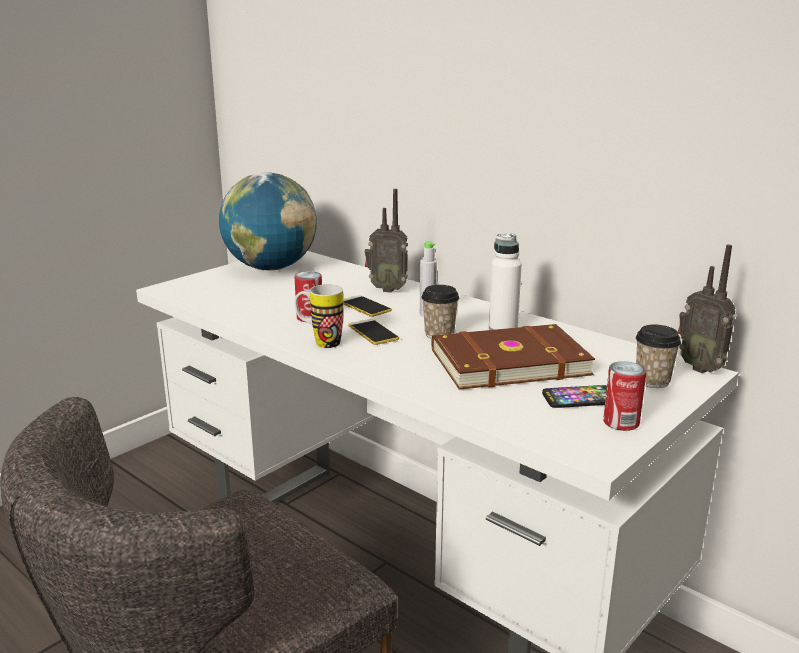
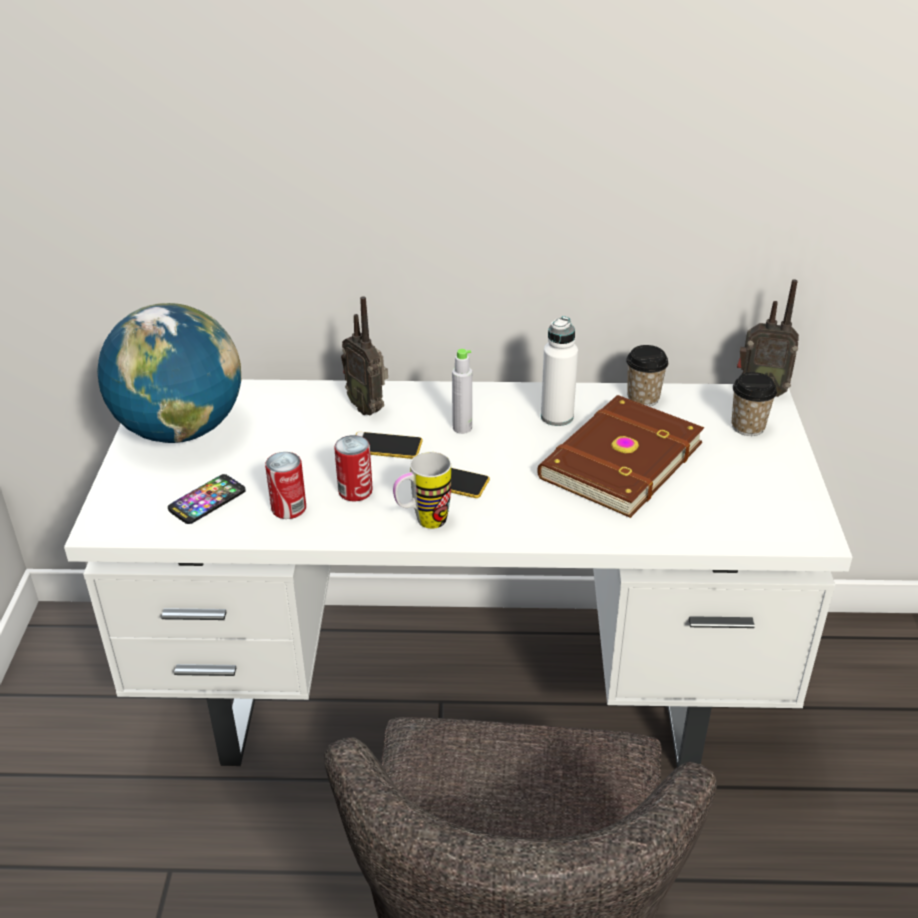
camera: 40 degrees left, 15 degrees up
radio [365,189,408,293] -> radio turned 75 degrees clockwise [341,296,388,415]
cup [421,285,459,339] -> cup moved to [626,345,668,406]
phone [542,385,607,408] -> phone moved to [168,474,246,524]
can [603,361,646,431] -> can moved to [265,452,306,519]

